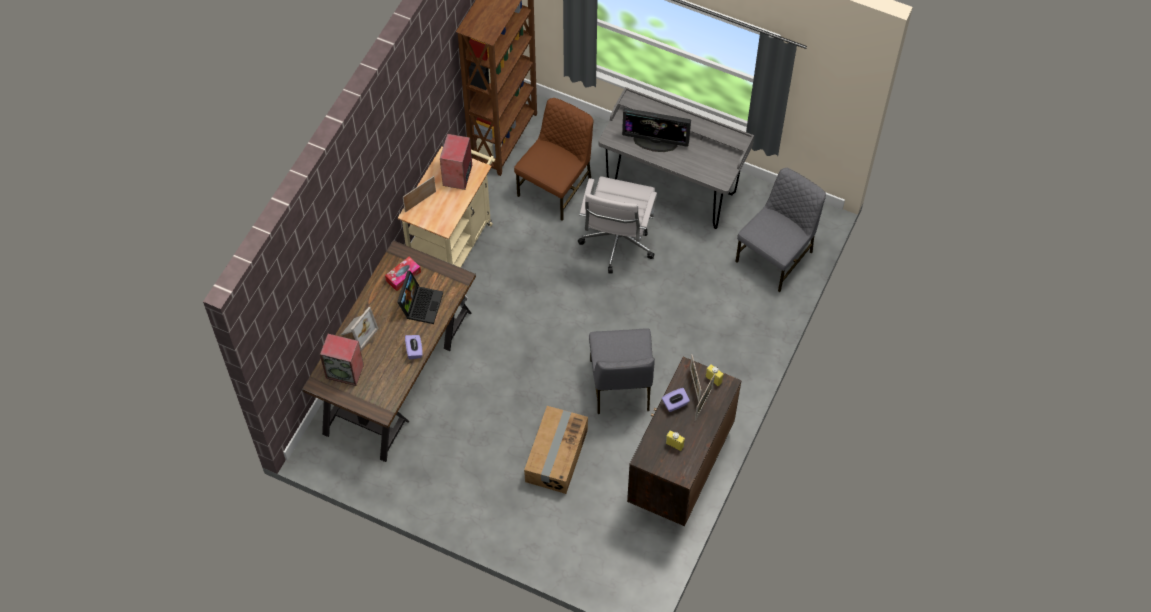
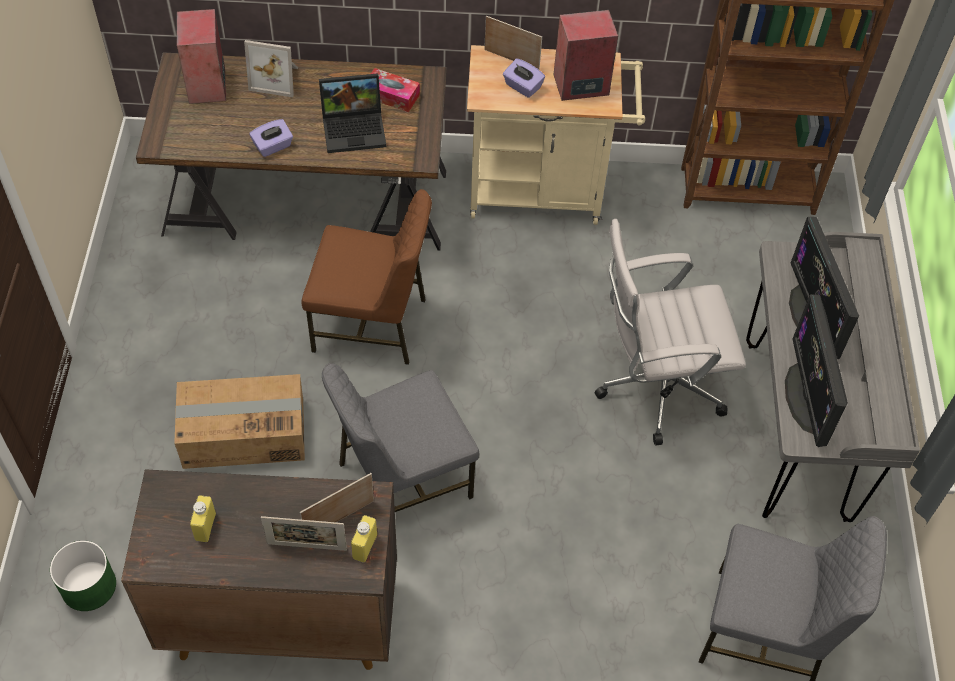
camera: 65 degrees right, 5 degrees down
brown chair [514,98,593,221] -> brown chair moved to [302,189,432,365]
purple tissue box [662,388,690,412] -> purple tissue box moved to [503,58,545,98]
none -> green planter [50,540,116,611]
none -> monitor [785,294,848,447]

